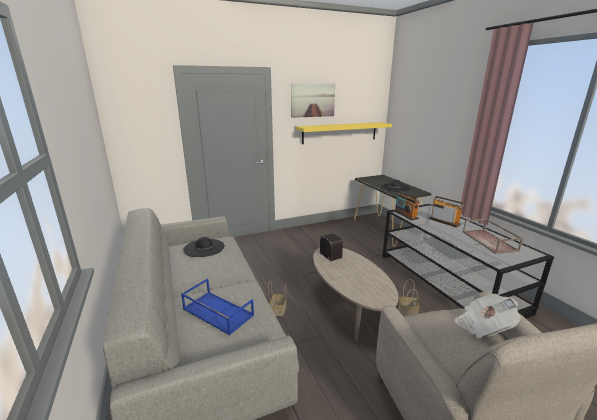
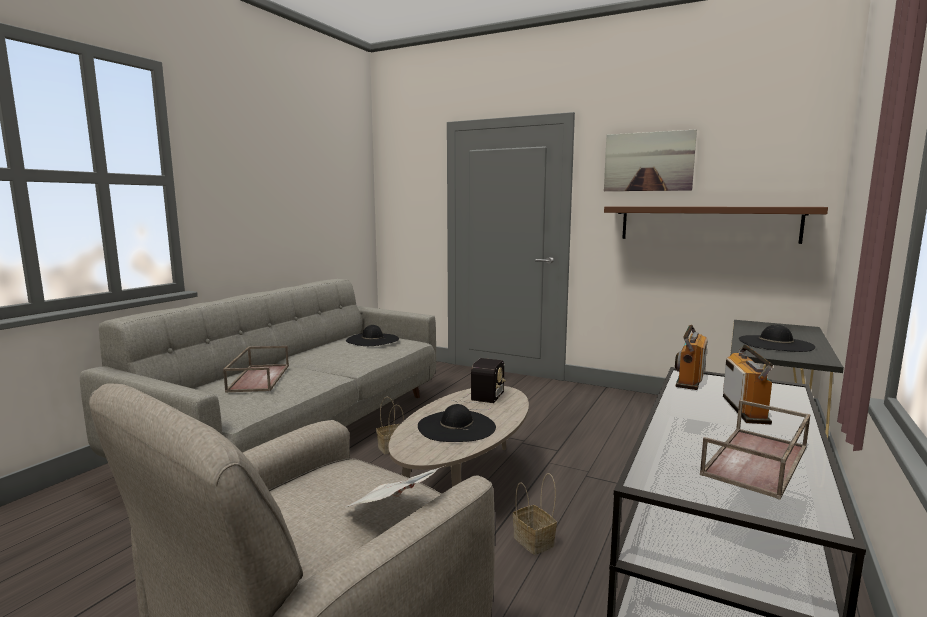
camera: 50 degrees right, 10 degrees down
blue tray [181,279,254,335] -> brown tray [223,346,289,393]
yellow shelf [296,122,392,144] -> brown shelf [604,206,828,244]
none -> black hat [418,404,496,442]

